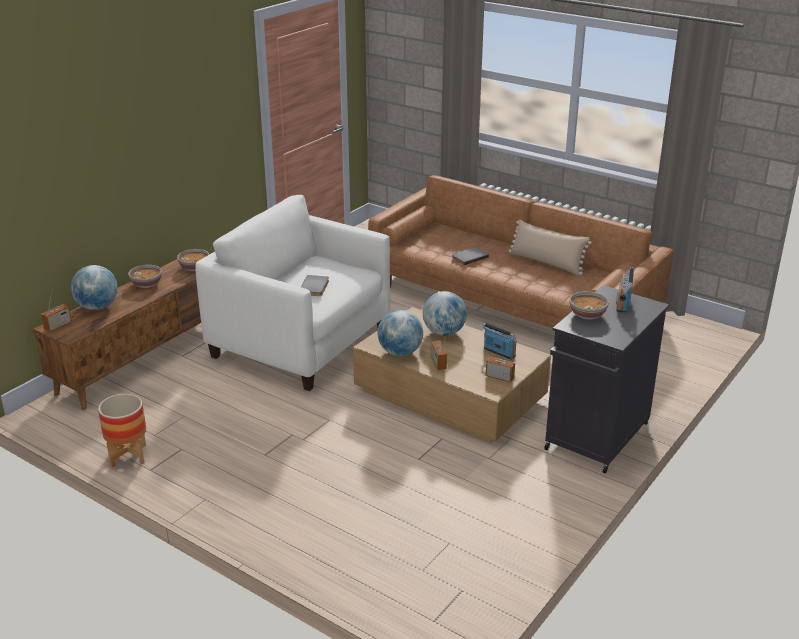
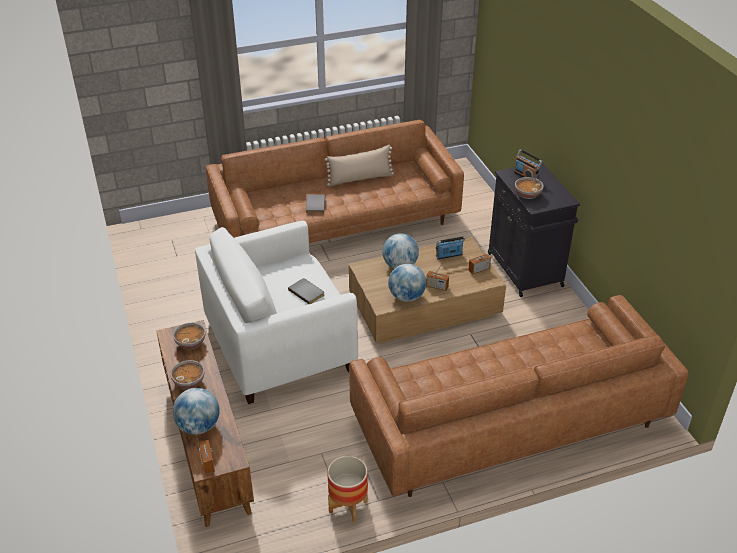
camera: 55 degrees left, 10 degrees up
none -> brown sofa [349,295,688,497]

